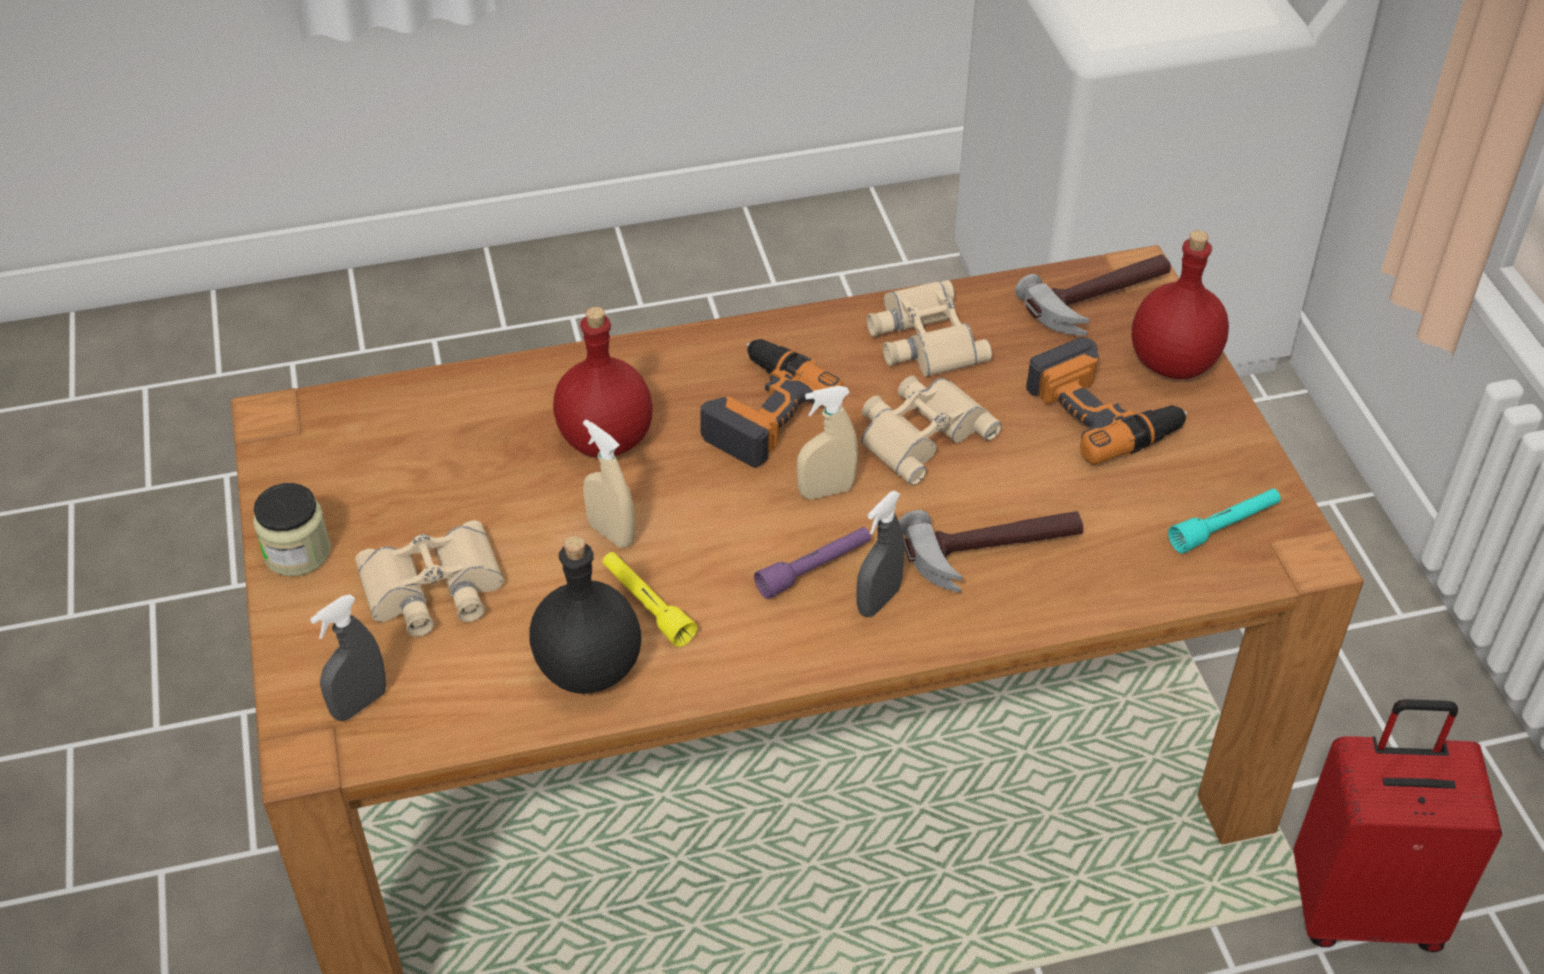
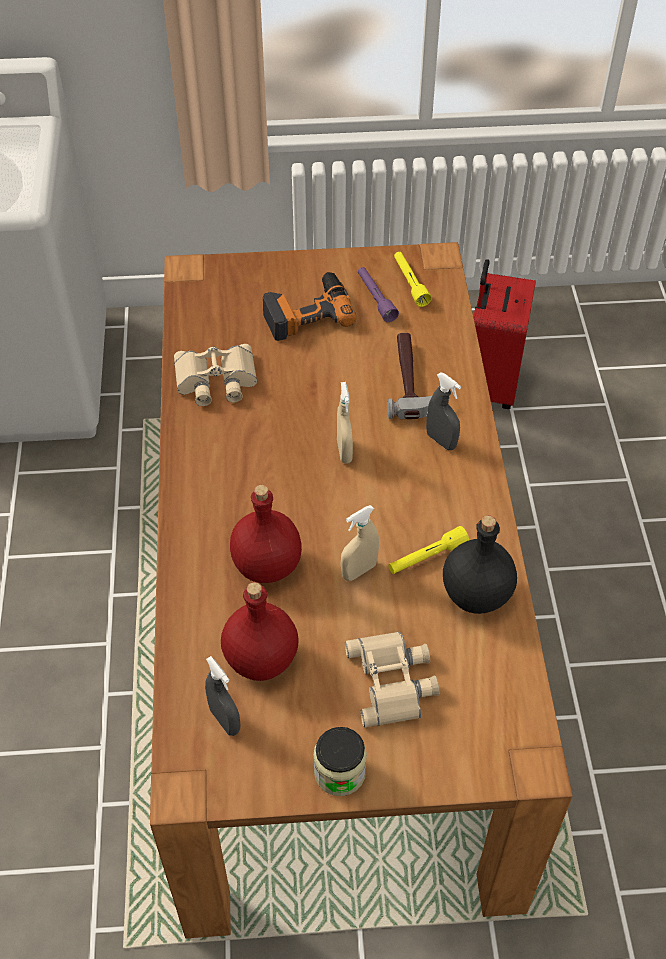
camera: 80 degrees left, 5 degrees up
grey spray bottle [310,594,386,721] -> grey spray bottle moved to [205,656,241,736]
power drill [700,339,845,468] -> none
purple flashlight [754,527,871,599] -> purple flashlight moved to [358,267,399,322]
beige binoculars [861,376,1002,485] -> none
hammer [1015,254,1171,336] -> none
red bottle [1132,230,1229,379] -> red bottle moved to [221,582,299,681]
turquoise flashlight [1168,488,1281,554] -> yellow flashlight [394,252,432,307]

